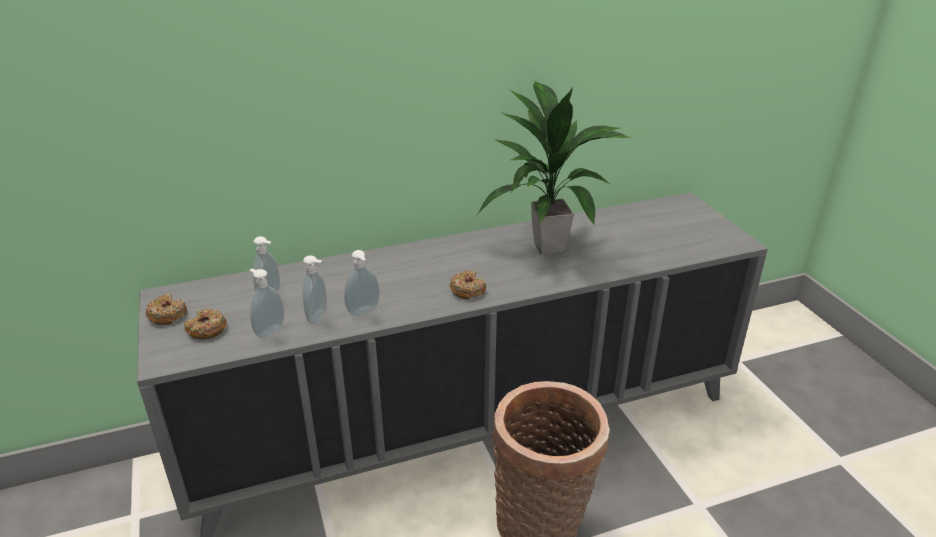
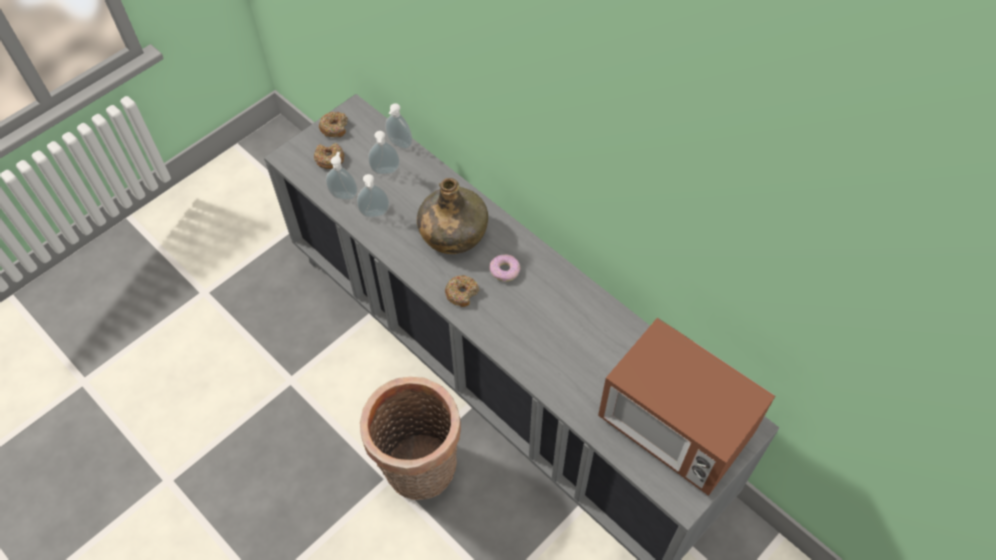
camera: 65 degrees right, 25 degrees up
soap dispenser [344,250,380,316] -> soap dispenser moved to [385,103,412,149]
potted plant [476,81,633,255] -> none
none -> green bottle [417,178,488,254]
none -> donut [489,255,520,282]
none -> microwave [598,318,775,496]

